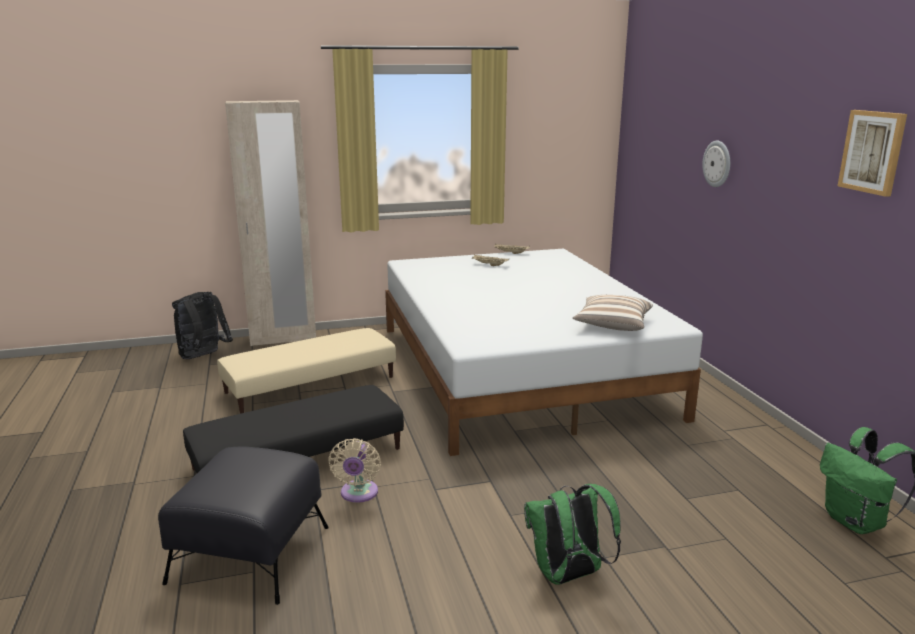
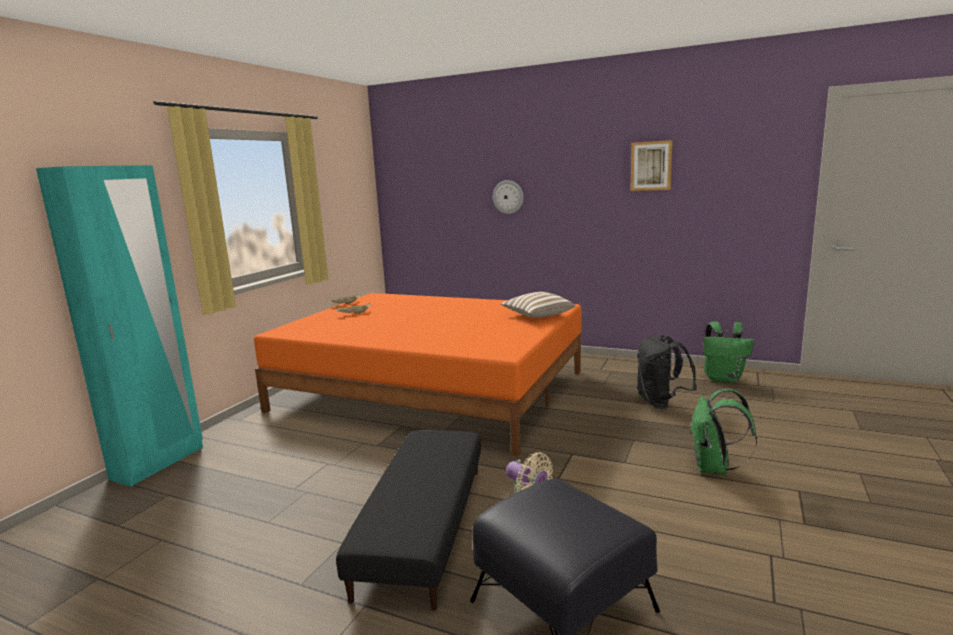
camera: 50 degrees left, 5 degrees down
black backpack [172,292,233,359] -> black backpack moved to [637,335,697,409]
beige ottoman [217,328,396,414] -> none
beige wardrobe [225,100,316,346] -> turquoise wardrobe [36,165,203,487]
white bed [385,249,703,456] -> orange bed [254,293,581,457]

